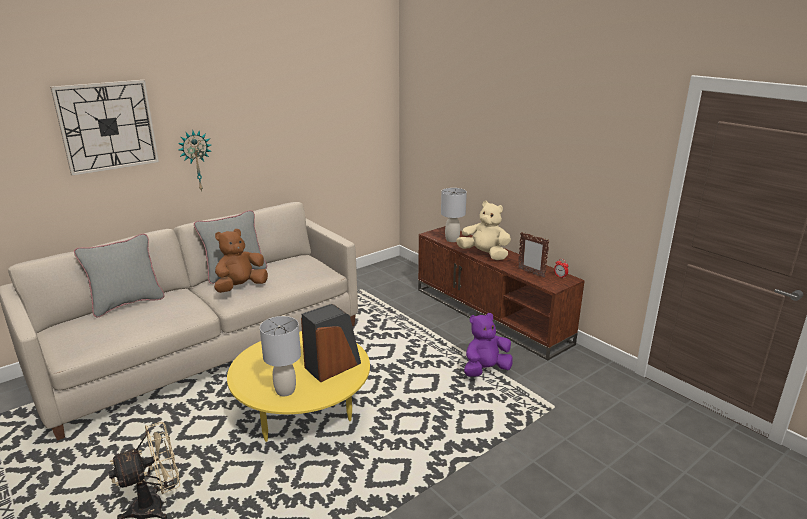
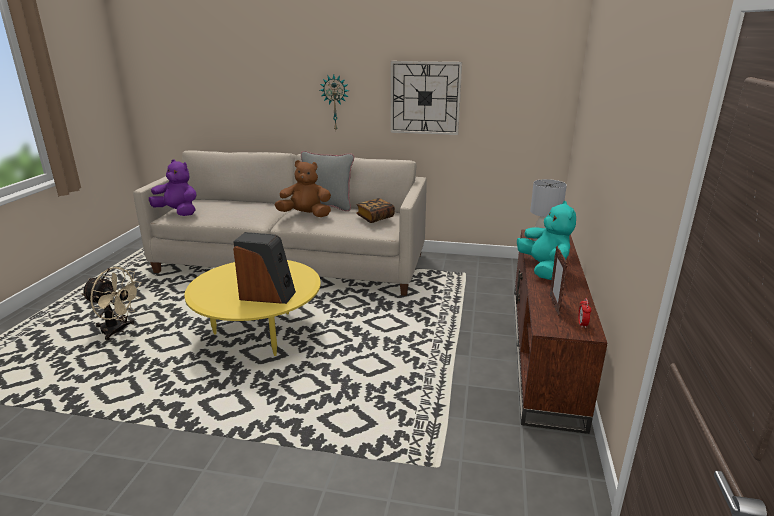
camera: 50 degrees right, 0 degrees up
wall clock [50,80,159,176] -> wall clock moved to [390,61,462,135]
grey pillow [74,234,164,317] -> none
grey table lamp [260,316,301,396] -> none
beige plush toy [456,201,511,260] -> turquoise plush toy [517,201,576,280]
purple plush toy [464,313,513,377] -> purple plush toy moved to [149,159,197,216]
none -> book [356,198,395,223]

